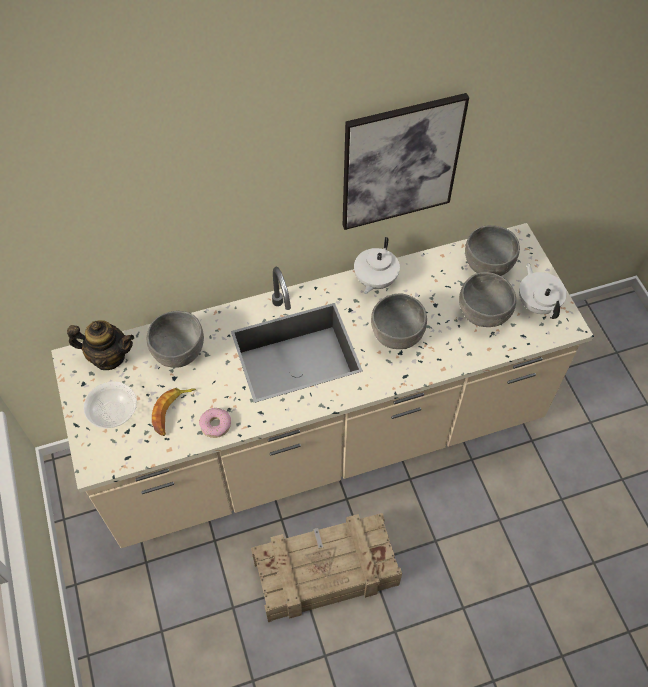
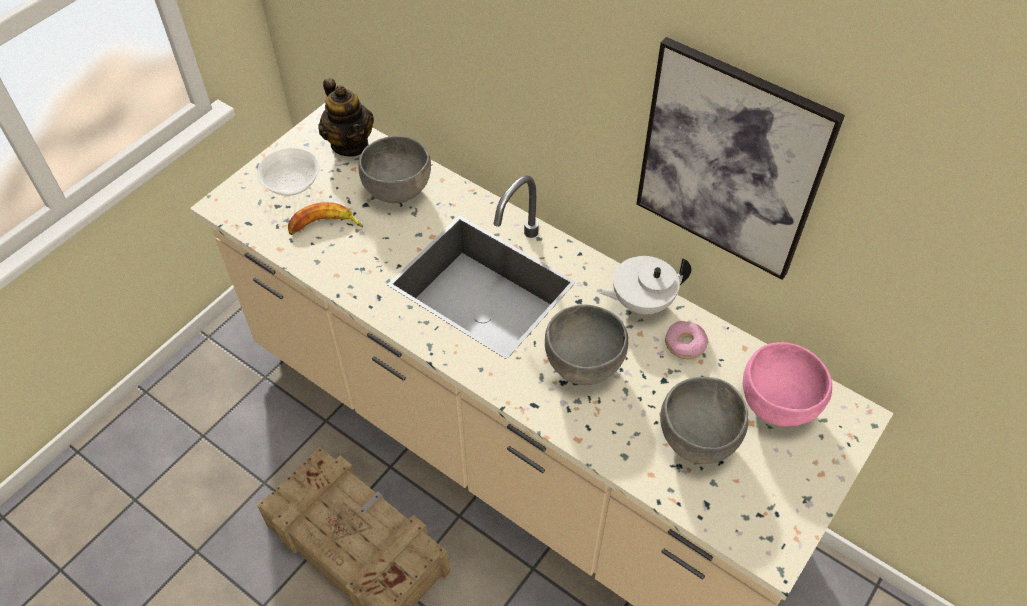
camera: 55 degrees right, 5 degrees down
donut [199,408,231,438] -> donut moved to [665,321,708,359]
grey bowl [465,225,520,276] -> pink bowl [743,342,832,426]
white teapot [519,263,567,319] -> none

